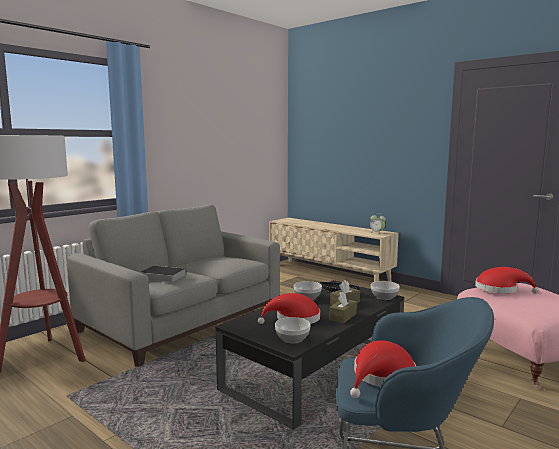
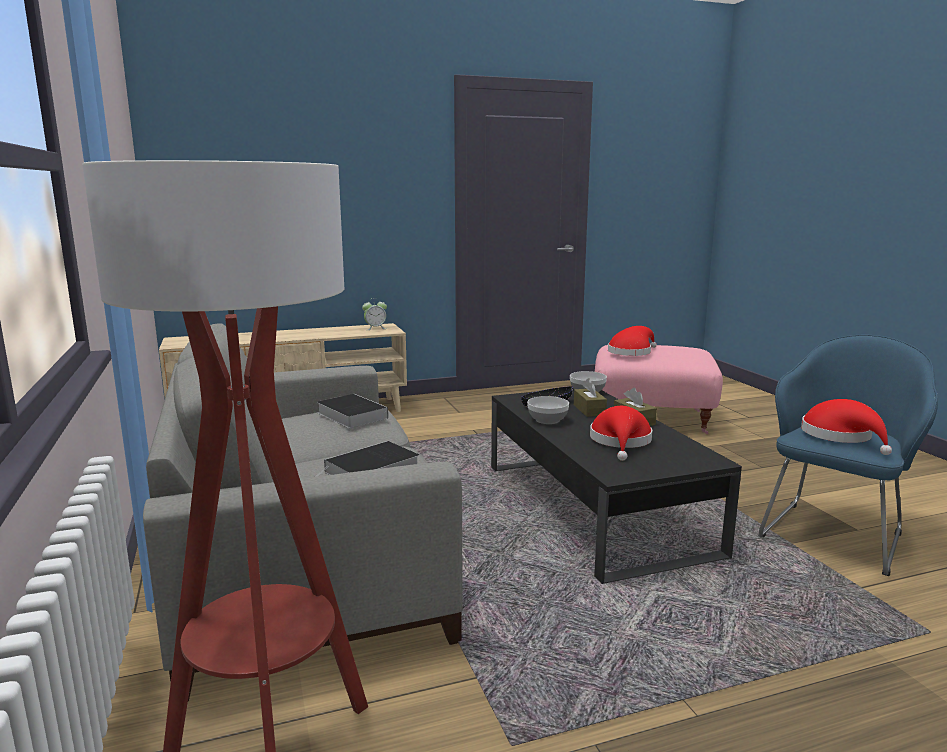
camera: 60 degrees left, 5 degrees up
bowl [275,317,311,344] -> none
none -> book [317,394,388,428]

